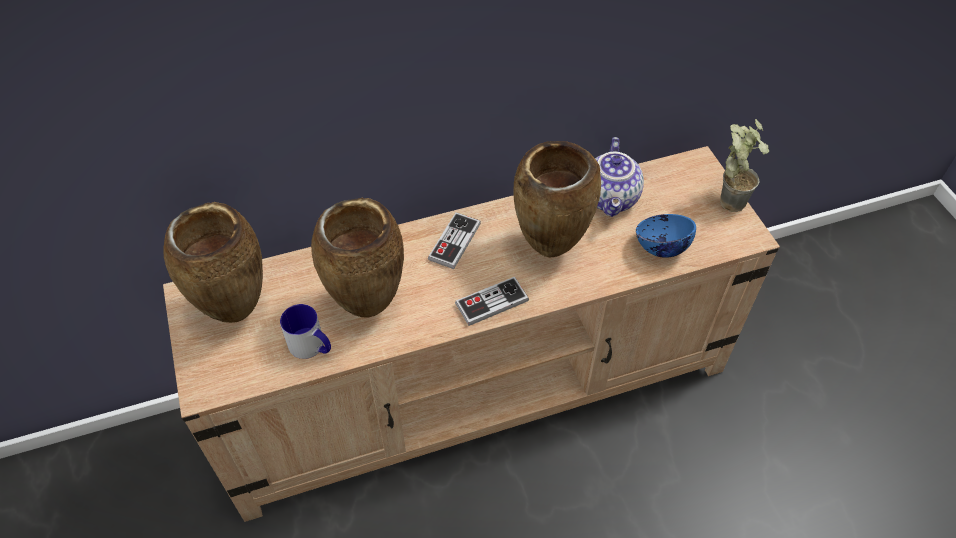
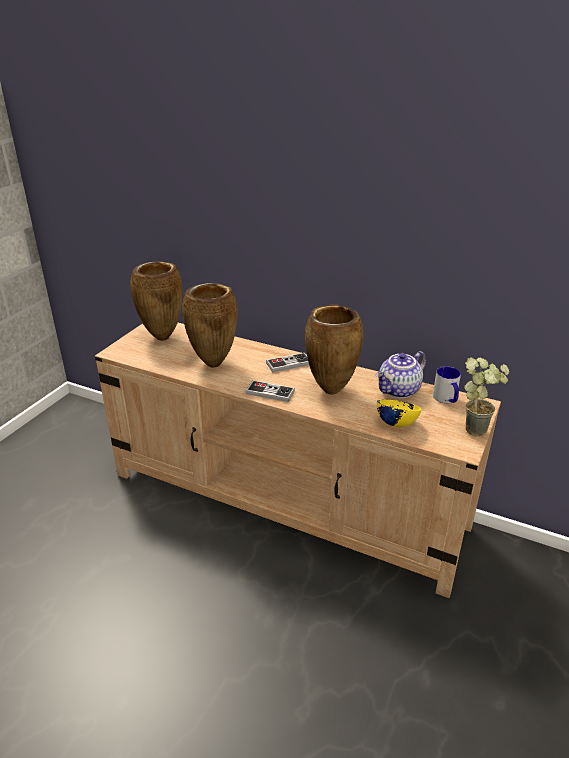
camera: 45 degrees right, 20 degrees down
mug [280,304,331,359] -> mug moved to [433,366,461,403]
blue bowl [636,214,696,258] -> yellow bowl [377,400,421,427]

